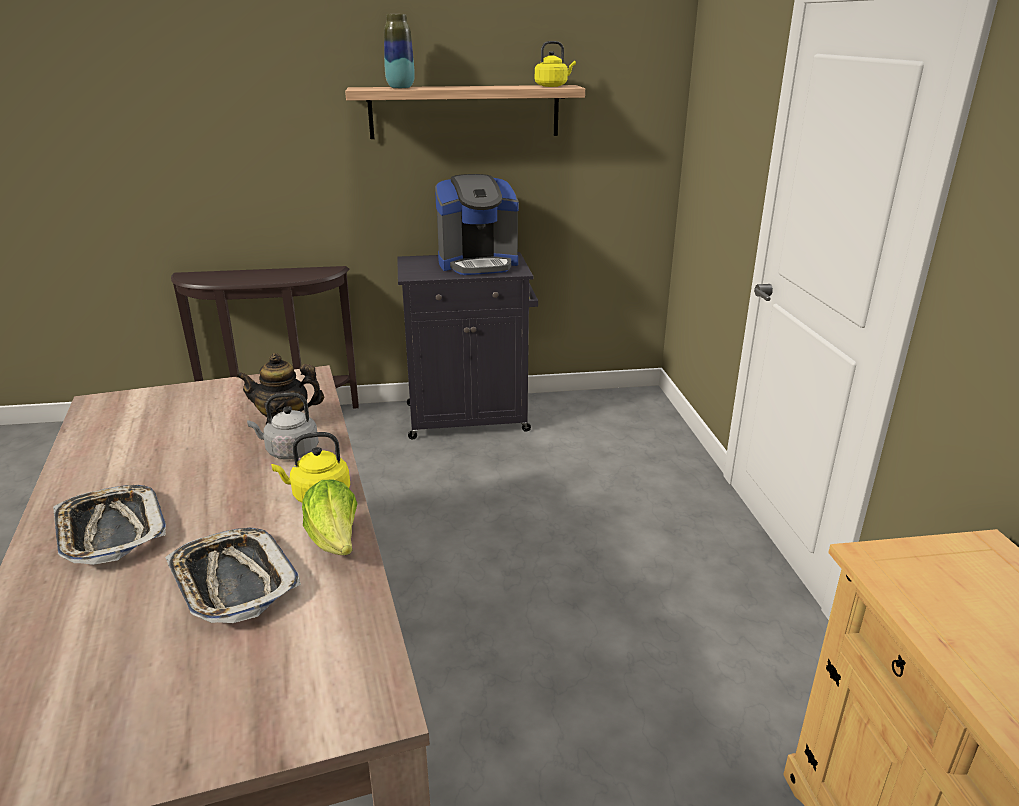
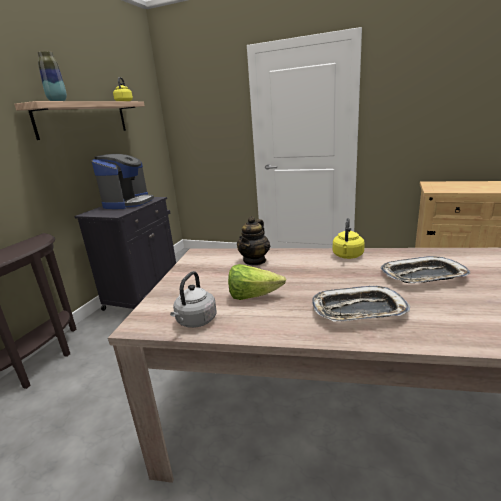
camera: 60 degrees left, 5 degrees down
grey kettle [247,393,319,460] -> grey kettle moved to [170,271,216,328]
lettuce [302,479,357,555] -> lettuce moved to [228,264,286,300]

